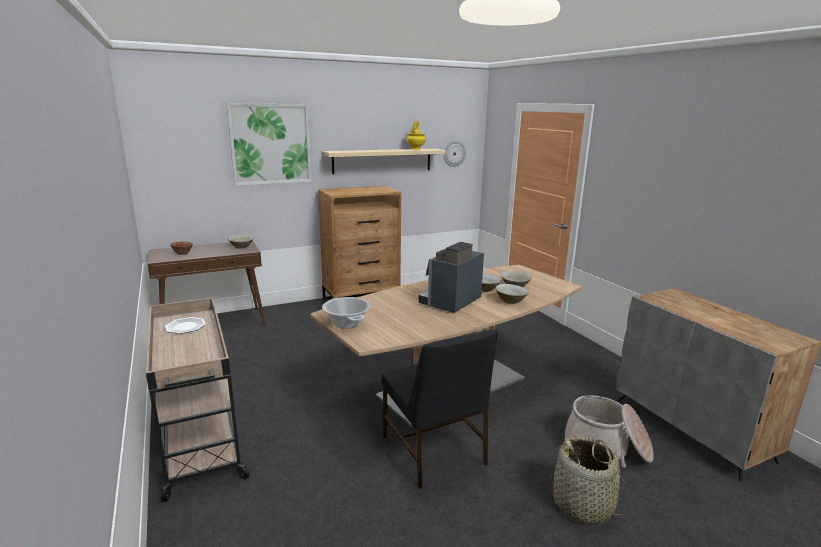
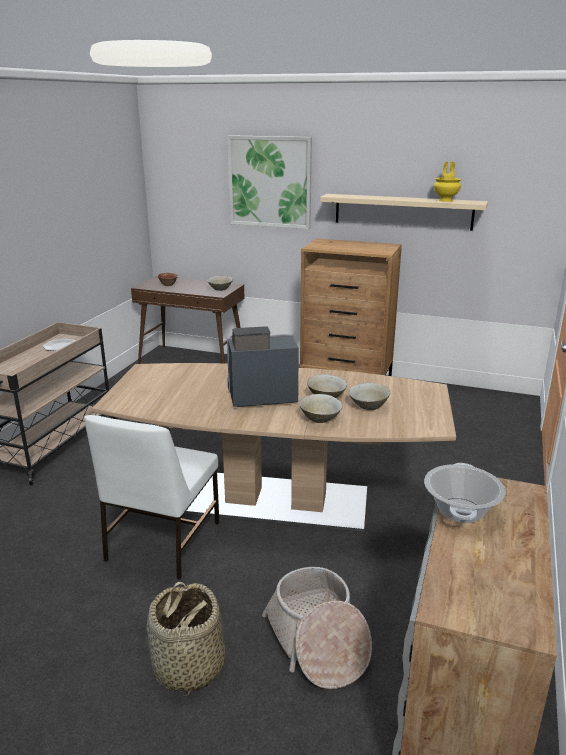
camera: 45 degrees right, 5 degrees up
cooking pot [322,297,371,329] -> cooking pot moved to [424,463,506,523]
black chair [382,330,498,489] -> white chair [84,415,220,580]
wall clock [443,141,466,167] -> none

